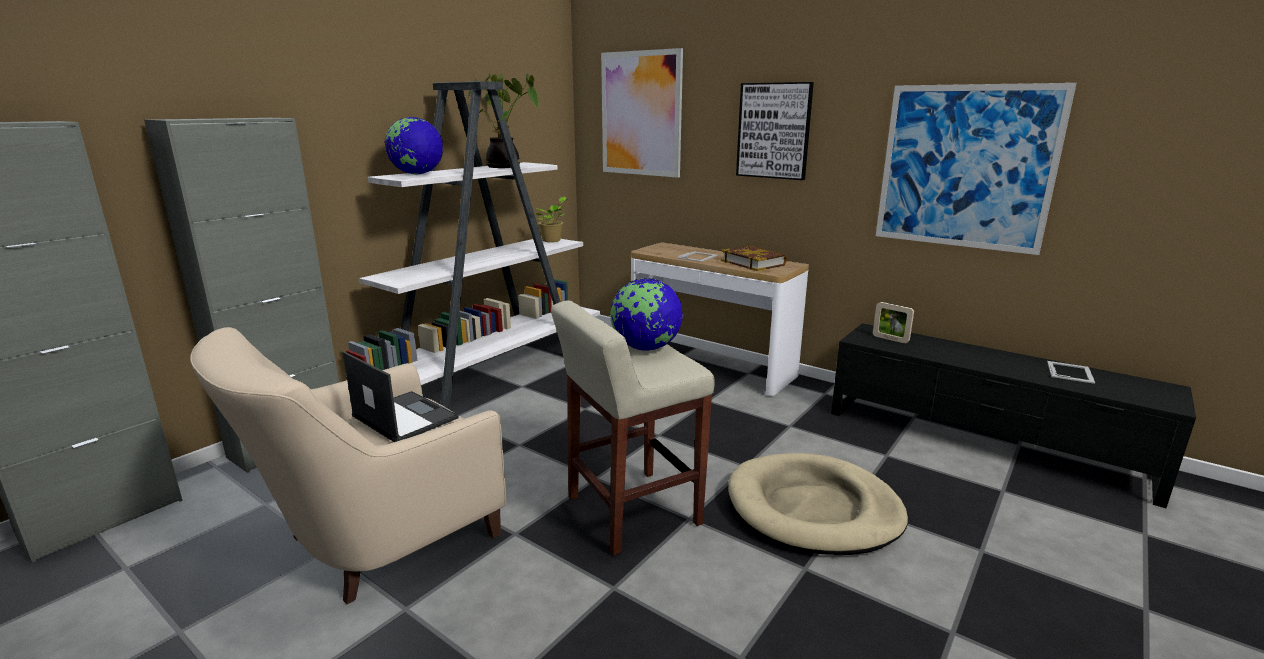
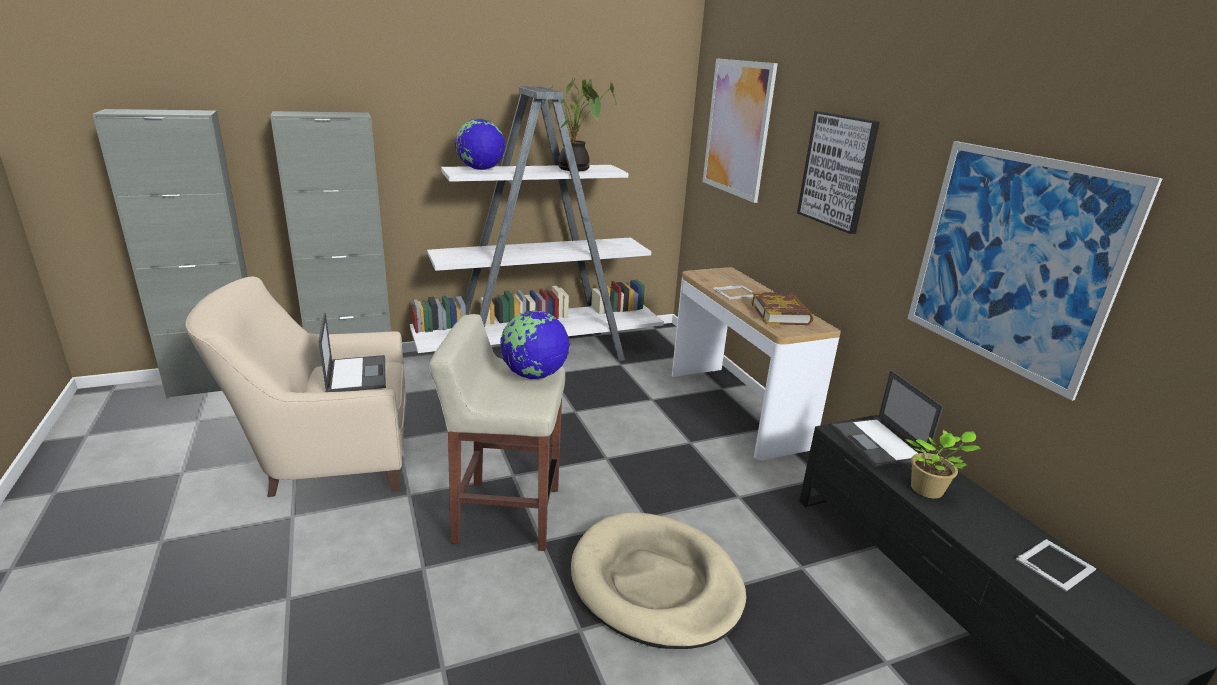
camera: 30 degrees right, 5 degrees up
potted plant [534,196,568,242] -> potted plant moved to [905,430,981,499]
picture frame [873,302,914,343] -> laptop [831,370,943,468]

